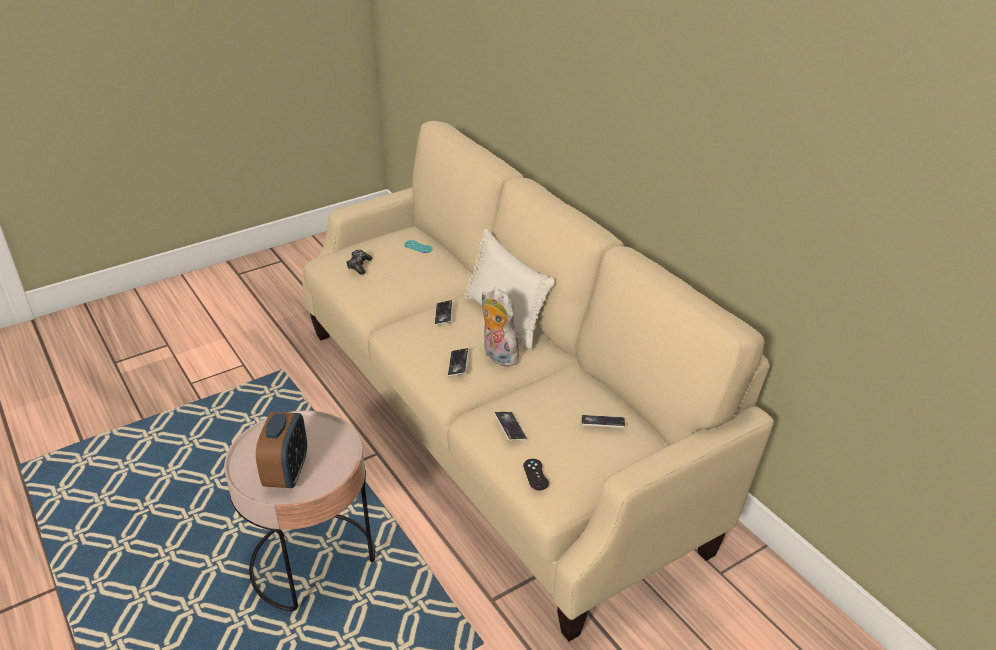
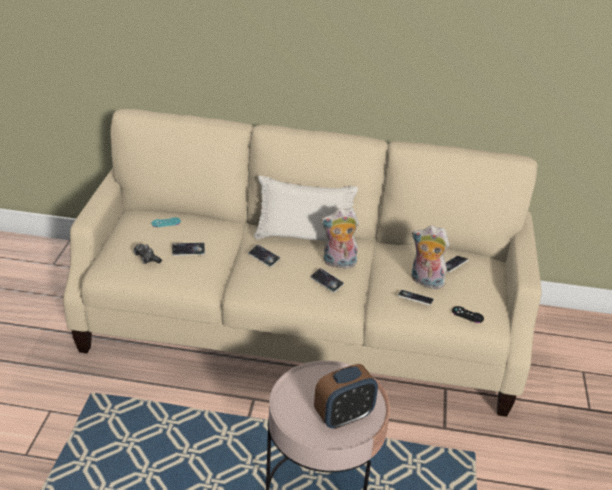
camera: 50 degrees left, 0 degrees up
alarm clock [256,412,307,488] -> alarm clock turned 105 degrees clockwise [314,364,378,429]
none -> phone [172,242,205,256]
none -> plush toy [412,225,449,289]

